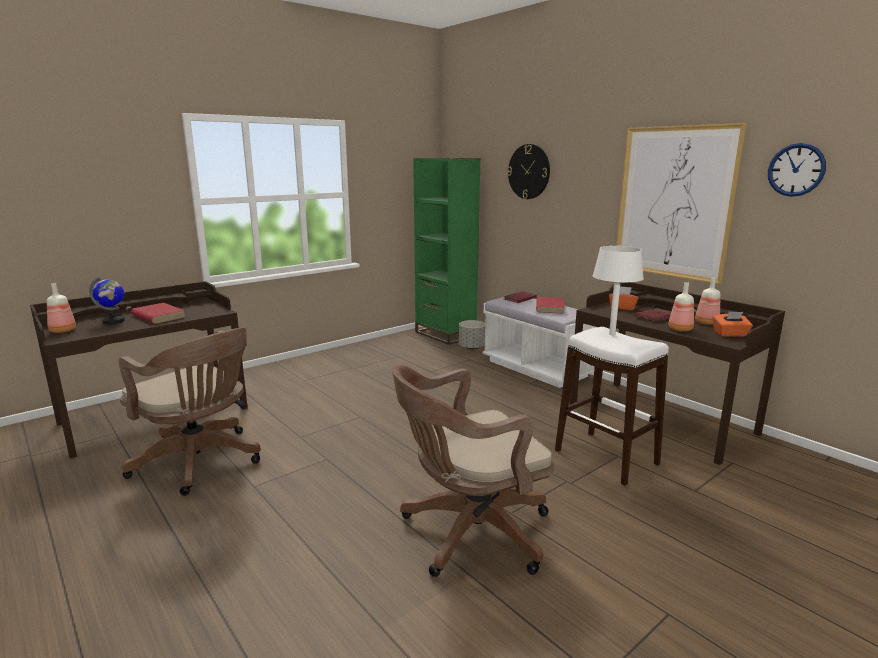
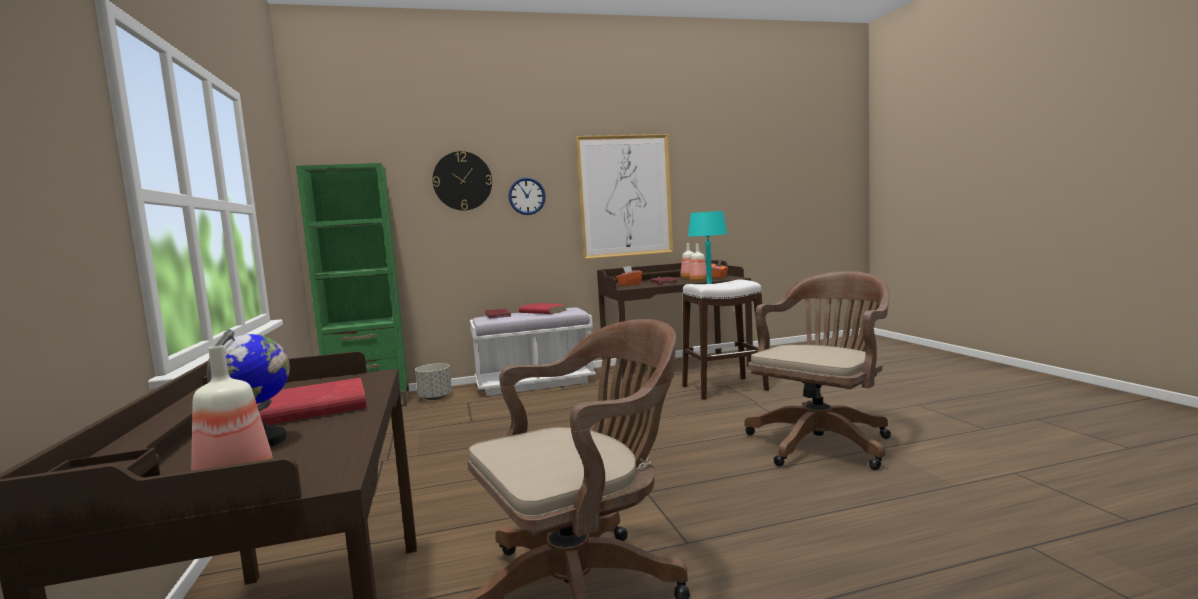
camera: 65 degrees left, 10 degrees down
brown office chair [392,365,554,577] -> brown office chair turned 135 degrees counterclockwise [744,271,891,470]
white table lamp [593,246,644,336] -> turquoise table lamp [688,211,728,284]
wall clock [768,143,826,197] -> wall clock moved to [508,177,546,215]

